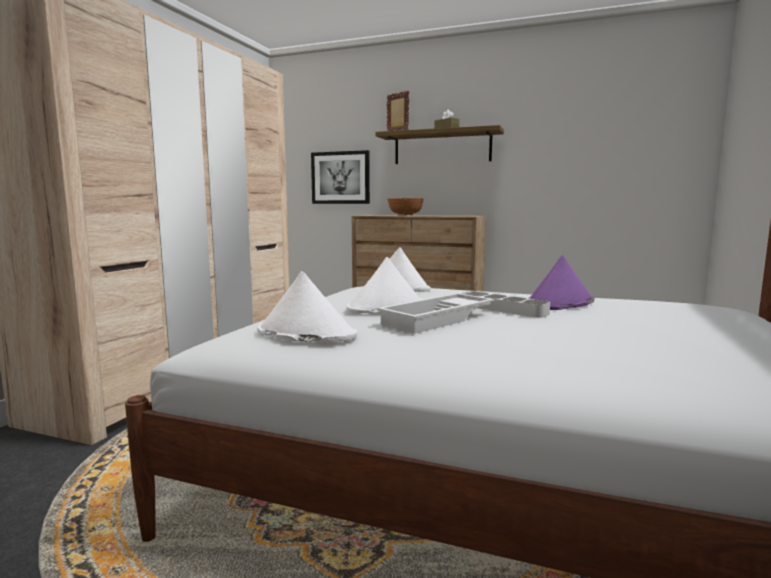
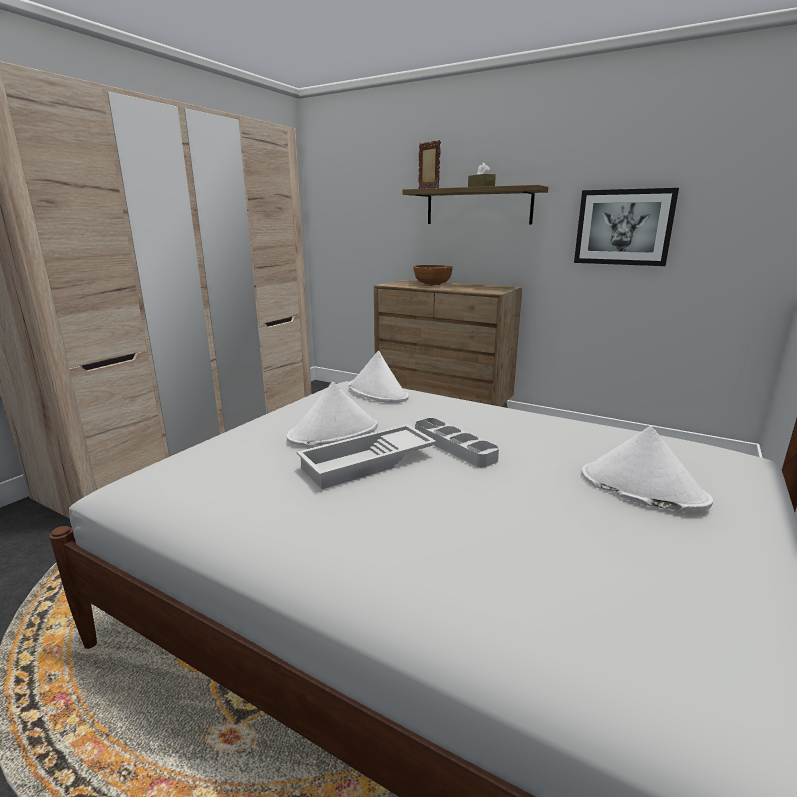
camera: 10 degrees right, 10 degrees up
white hat [257,271,358,343] -> white hat moved to [582,426,713,512]
picture [311,150,370,204] -> picture moved to [574,188,679,266]
purple hat [529,255,594,310] -> none

